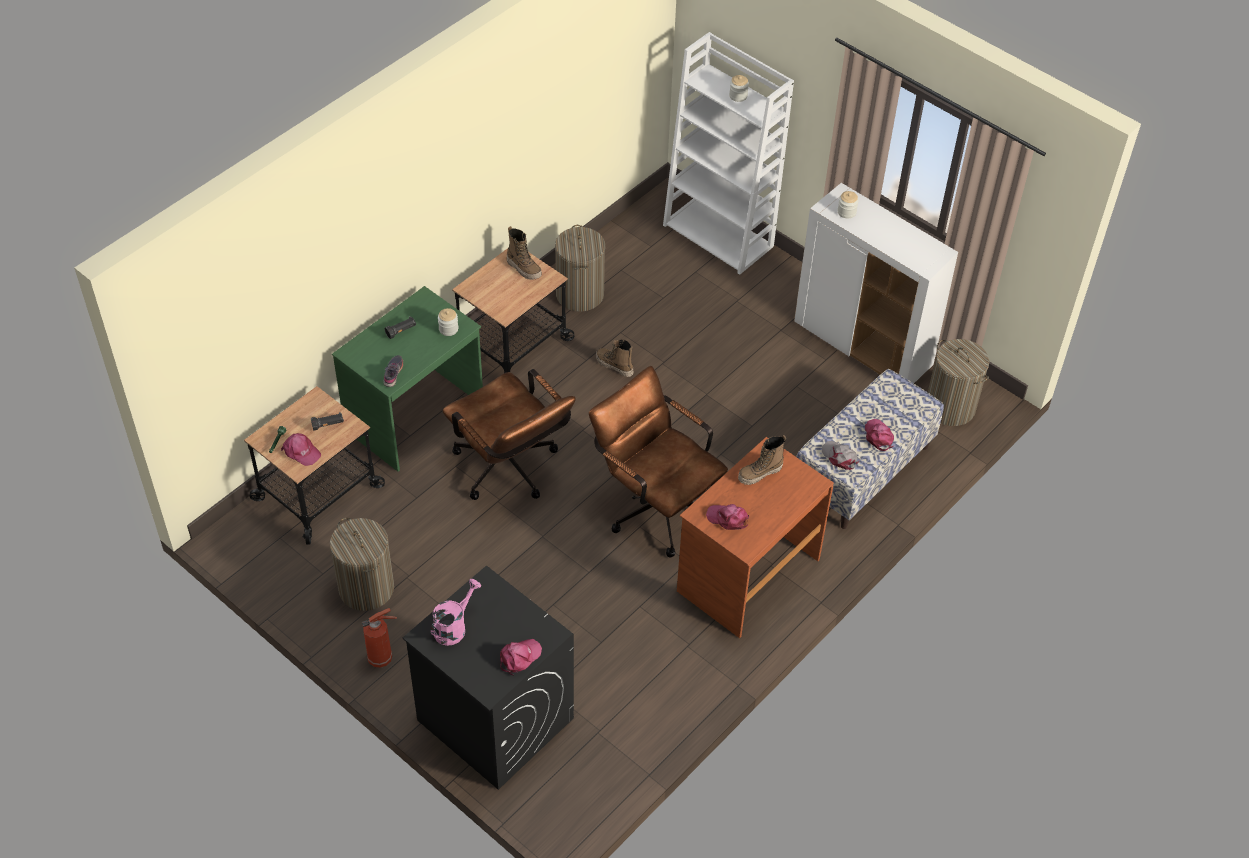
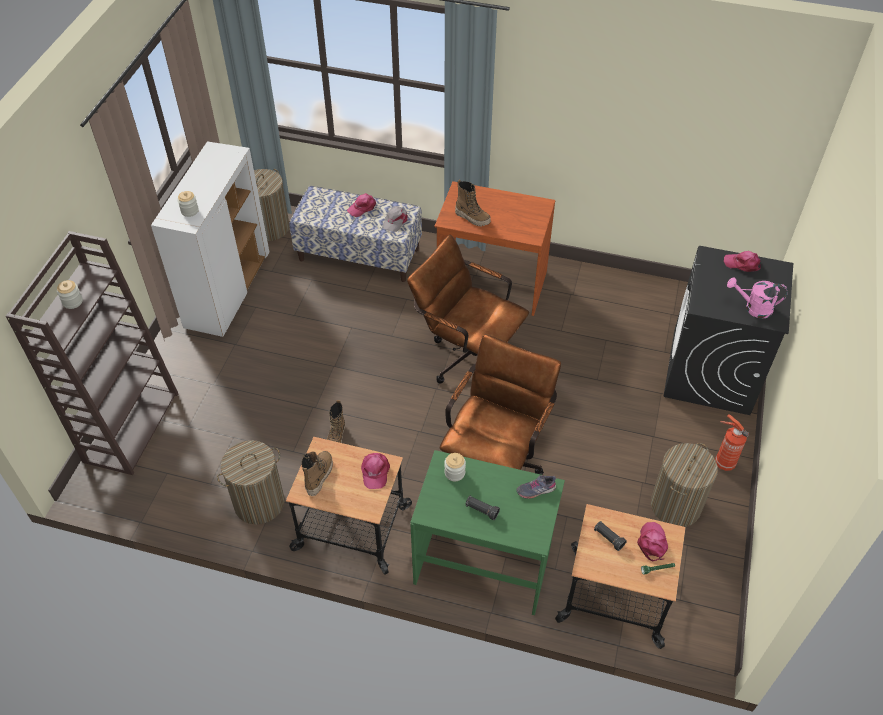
camera: 115 degrees left, 0 degrees up
brown office chair [589,366,728,558] -> brown office chair turned 105 degrees clockwise [407,235,529,384]
white bookcase [663,32,794,275] -> brown bookcase [6,231,179,475]
pink cap [706,504,749,530] -> pink cap moved to [361,453,390,489]

